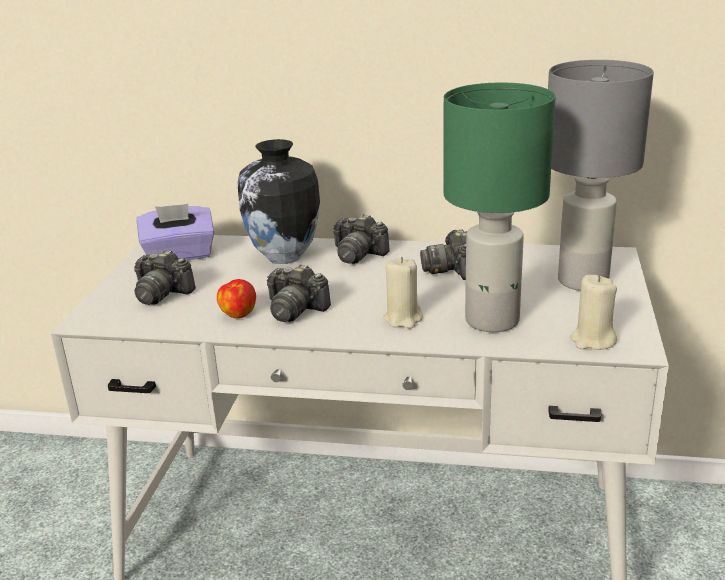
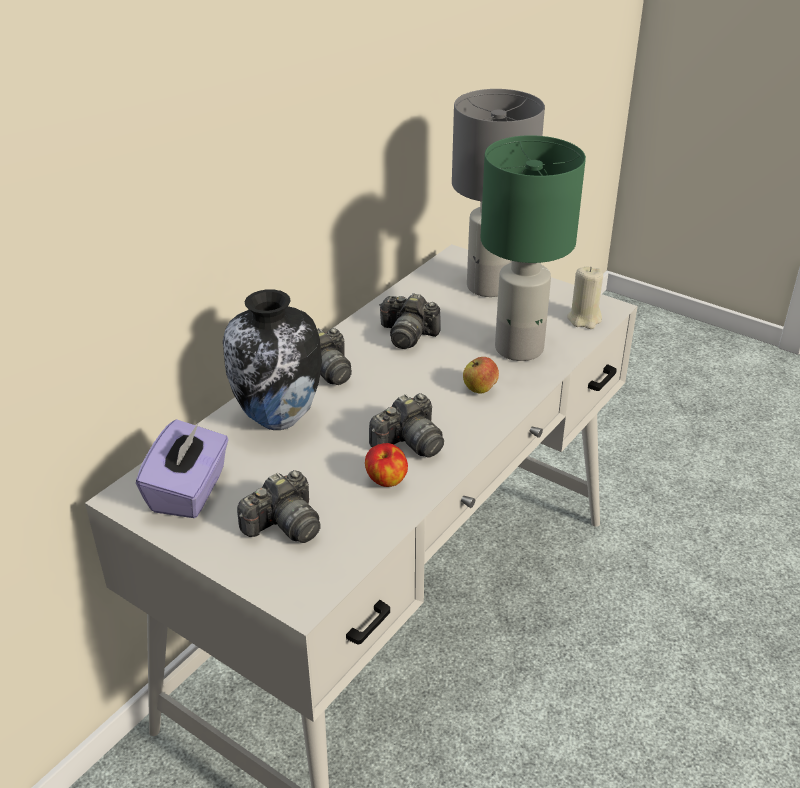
camera: 65 degrees left, 10 degrees up
beige candle [384,257,423,329] -> apple [463,357,499,393]

